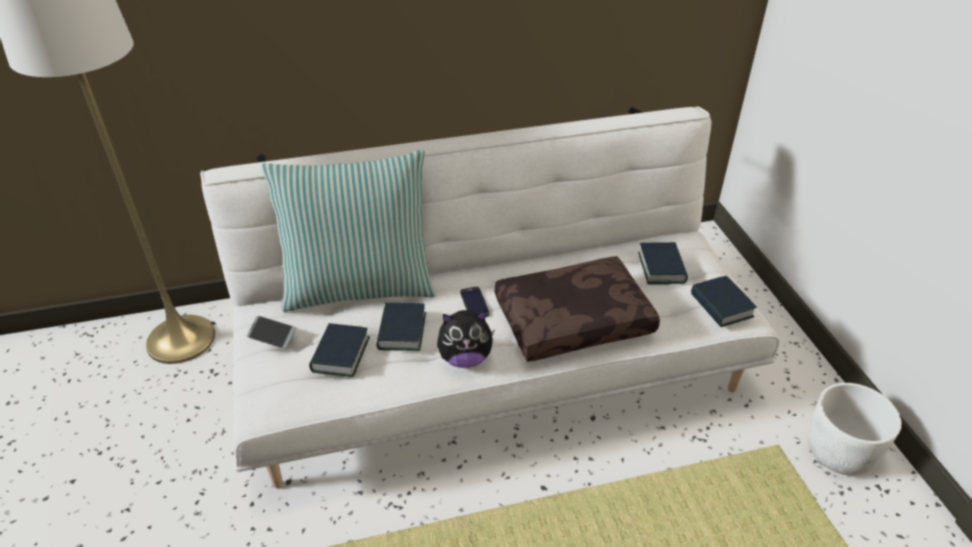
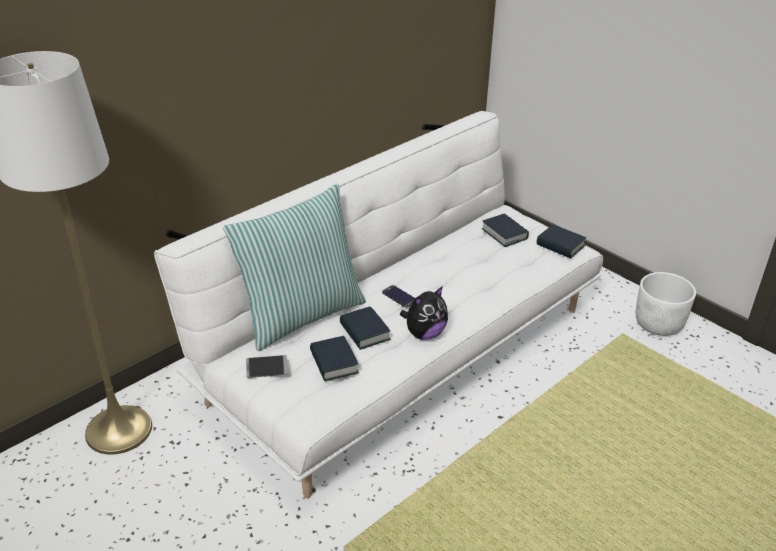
camera: 30 degrees left, 5 degrees down
brown pillow [494,256,660,362] -> none

